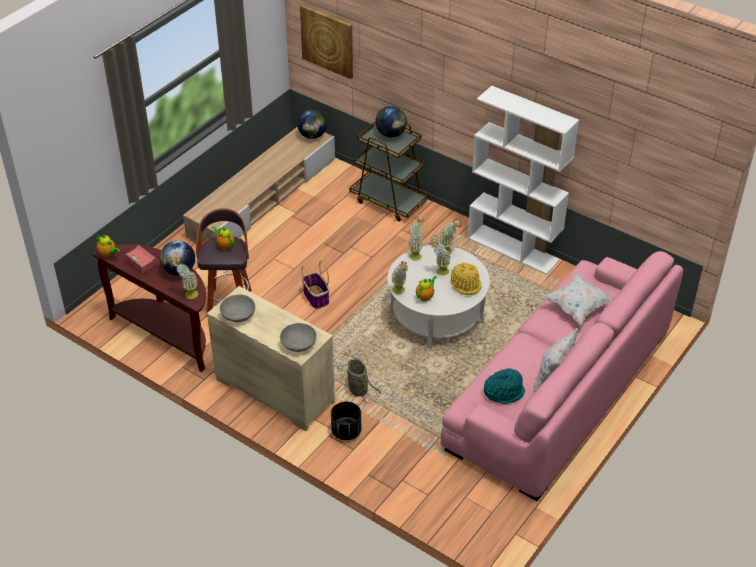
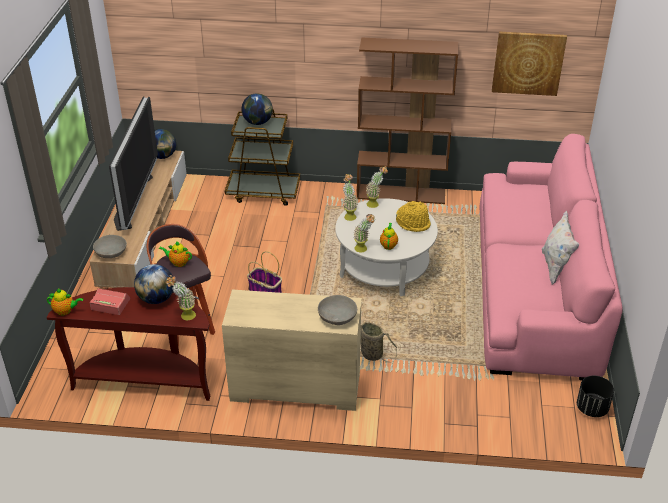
camera: 30 degrees left, 5 degrees down
grey bowl [220,294,255,322] -> grey bowl moved to [93,235,127,258]
picture [300,5,353,79] -> picture moved to [492,32,567,96]
black planter [331,401,361,440] -> black planter moved to [577,376,614,417]
potted plant [430,238,451,276] -> none
white bookcase [468,86,579,275] -> brown bookcase [357,37,458,204]
turquoise hat [484,368,525,404] -> none
white pillow [542,274,614,325] -> none
none -> television [109,97,158,231]

